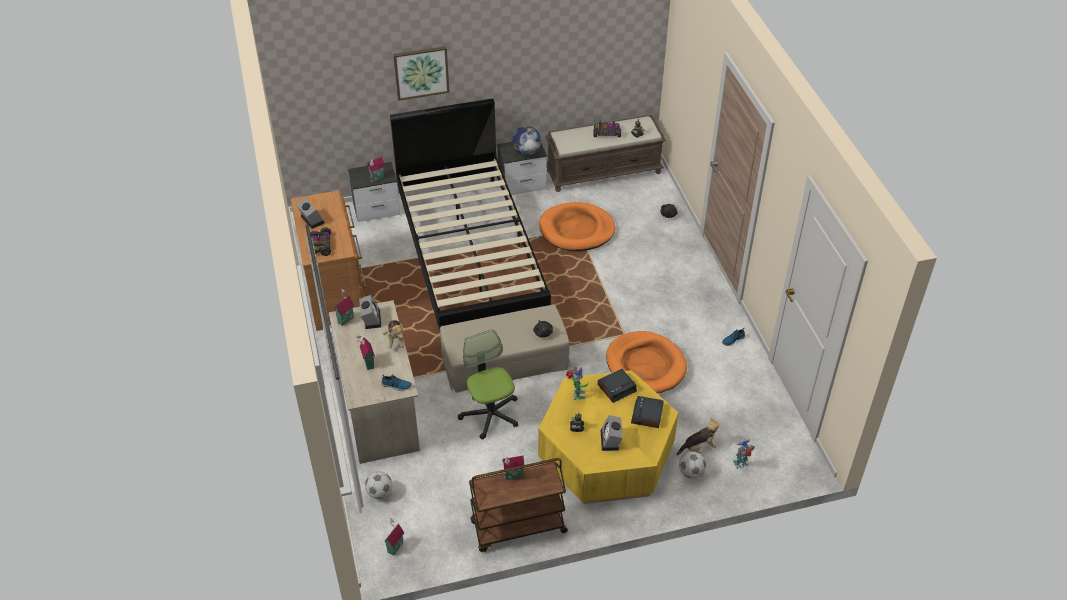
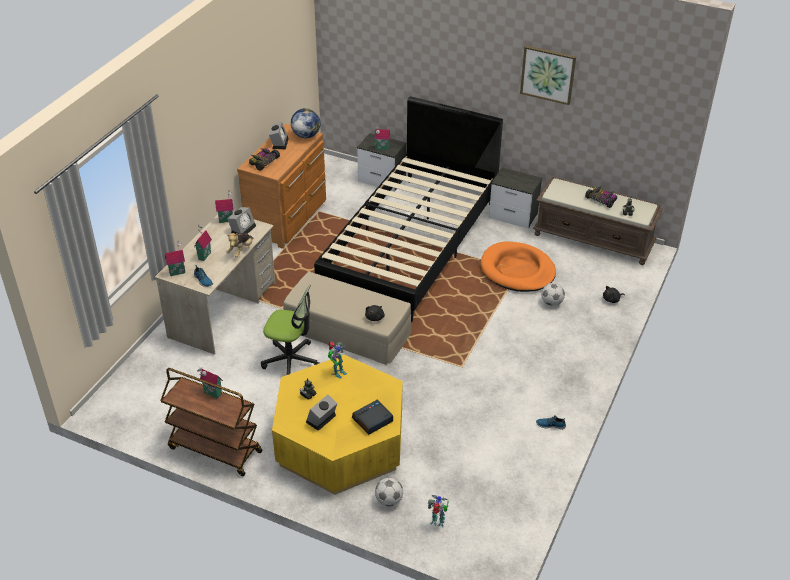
camera: 40 degrees right, 5 degrees down
football [365,472,393,499] -> football moved to [541,283,565,306]
toy house [383,518,404,556] -> toy house moved to [165,241,186,276]
picture [393,46,450,101] -> picture moved to [520,45,576,105]
office chair [458,330,518,439] -> office chair turned 90 degrees clockwise [261,285,319,375]
globe [511,126,541,156] -> globe moved to [291,108,321,138]
alarm clock [598,369,637,403] -> none
orange dog bed [606,331,687,393] -> none
plush toy [677,418,721,456] -> none

